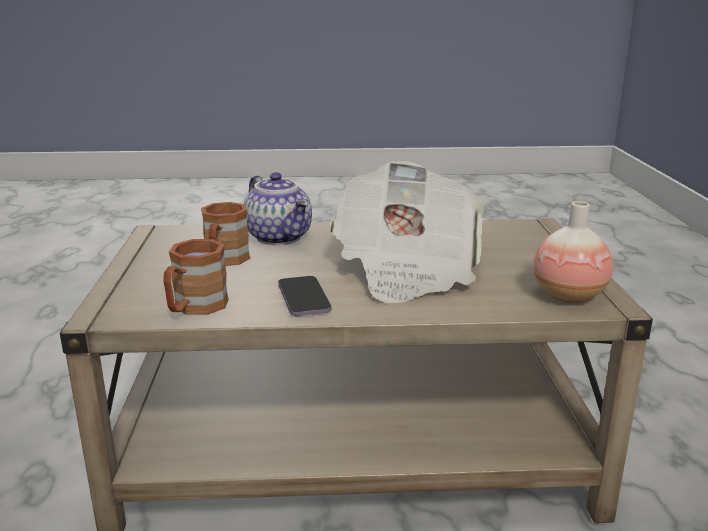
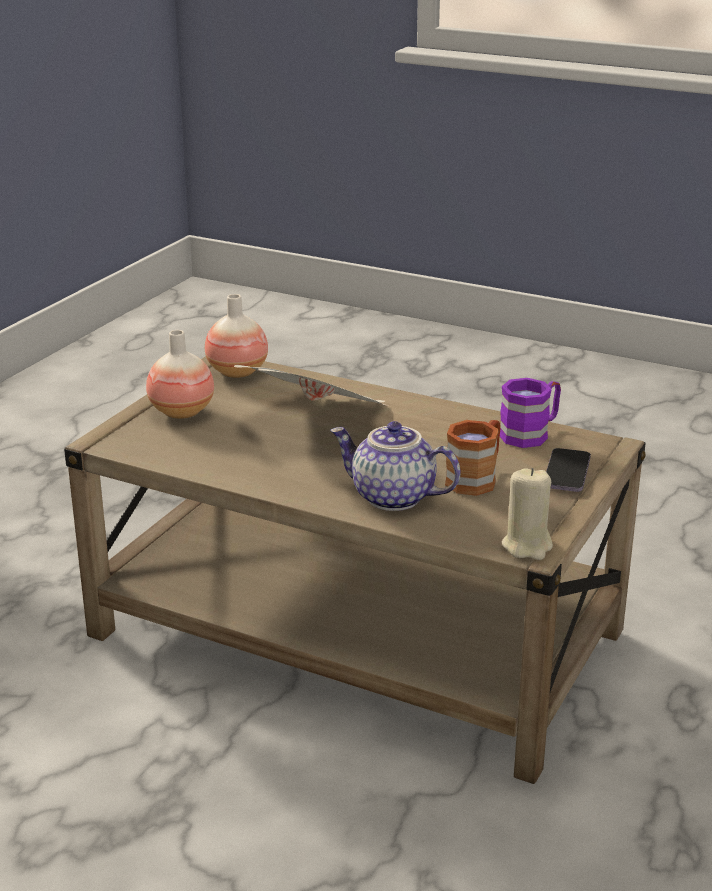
camera: 150 degrees left, 5 degrees up
brown mug [163,239,229,315] -> purple mug [500,378,561,448]
teapot [244,172,312,245] -> teapot turned 60 degrees counterclockwise [330,421,461,511]
phone [278,276,332,317] -> phone moved to [546,448,591,492]
none -> vase [146,330,214,419]
none -> beige candle [502,468,553,560]

